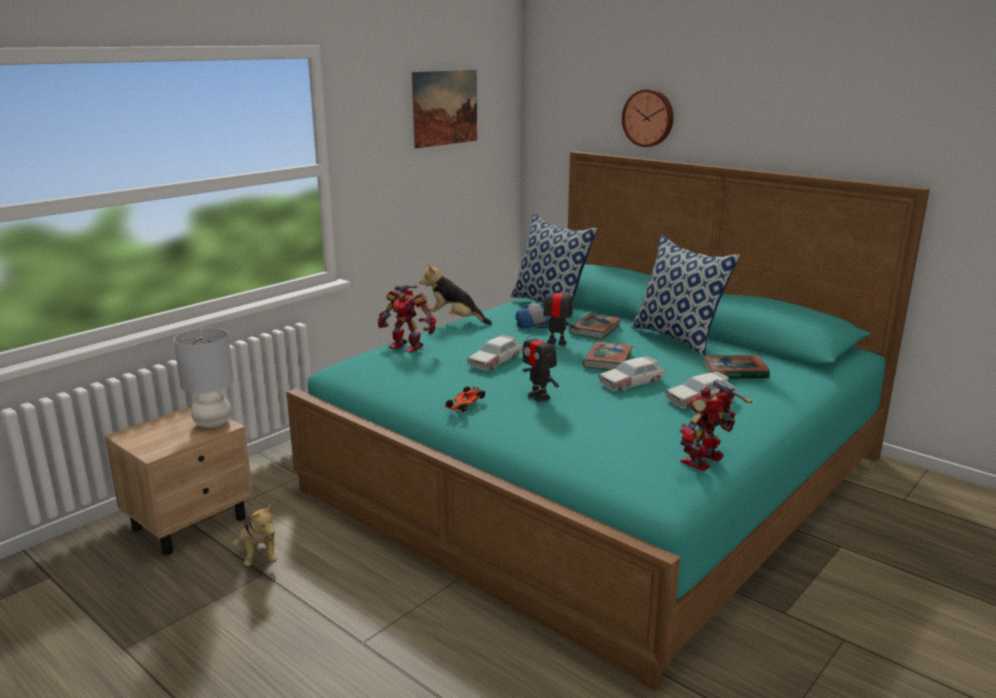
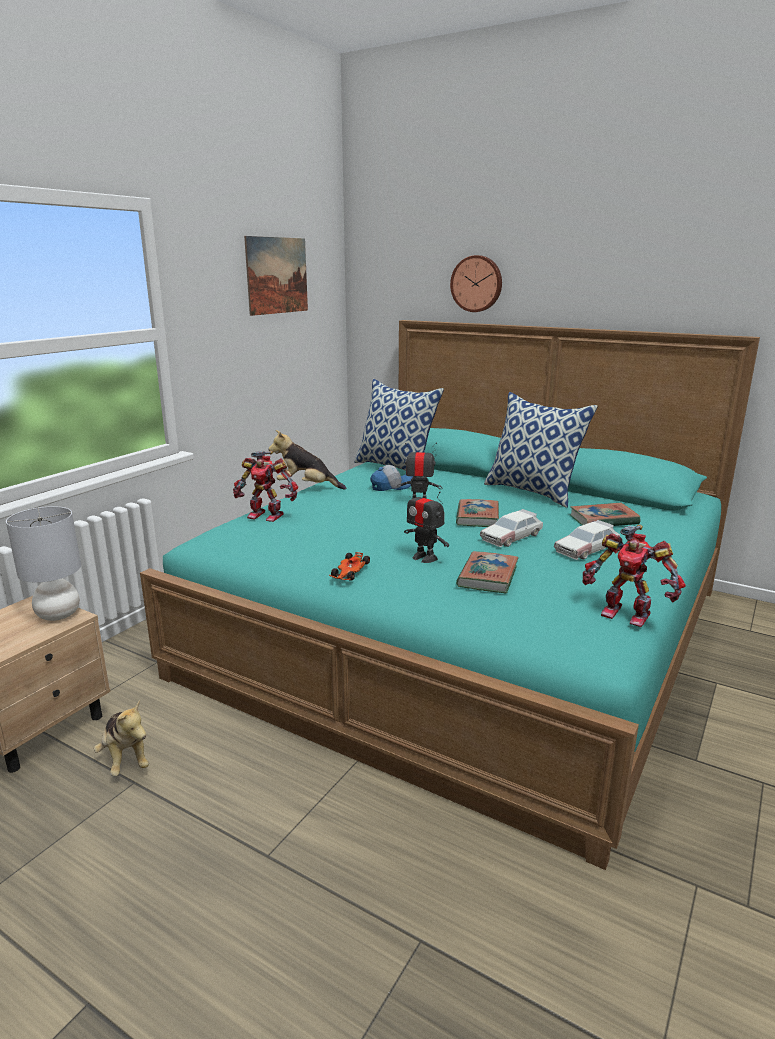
camera: 10 degrees left, 0 degrees up
toy car [467,334,522,371] -> none
book [569,314,621,339] -> book moved to [456,551,519,593]
toy robot [680,379,752,471] -> toy robot turned 90 degrees counterclockwise [583,525,686,627]

